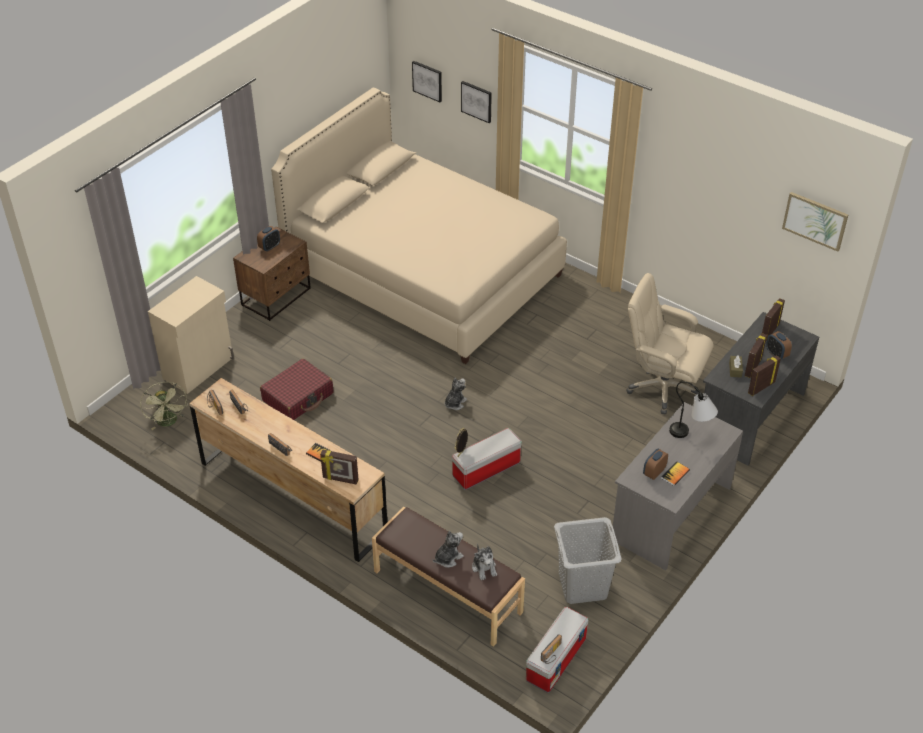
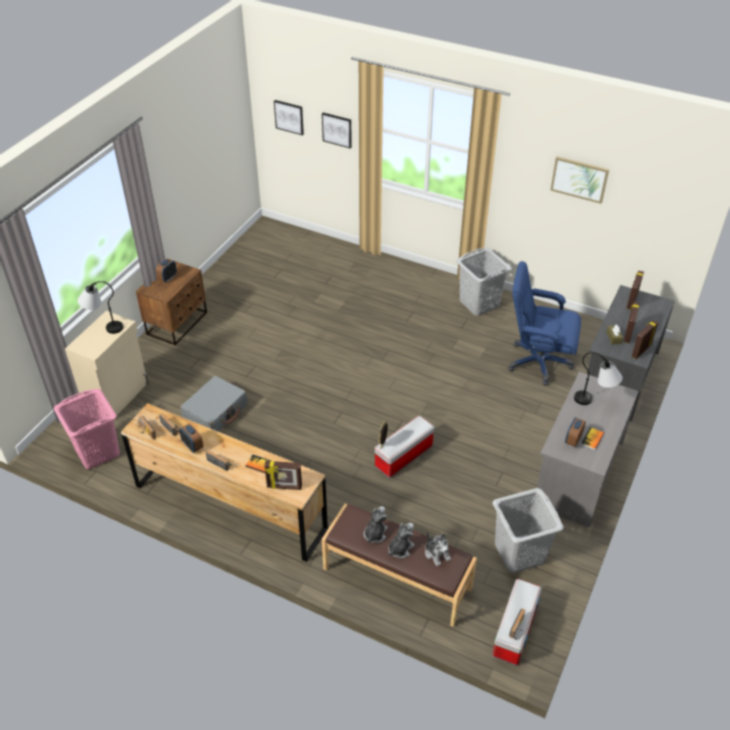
camera: 10 degrees left, 0 degrees up
green fan [140,382,188,430] -> pink laundry basket [54,389,120,469]
red suitcase [260,358,333,420] -> grey suitcase [180,376,248,432]
beige bed [271,88,567,364] -> none
plush toy [445,378,467,410] -> plush toy moved to [364,506,388,543]
beige office chair [626,273,714,414] -> blue office chair [508,261,581,386]
alarm clock [766,331,792,359] -> alarm clock moved to [179,423,203,453]
picture [782,192,848,252] -> picture moved to [551,156,609,204]
none -> table lamp [78,281,123,334]
none -> grey laundry basket [456,248,512,316]

